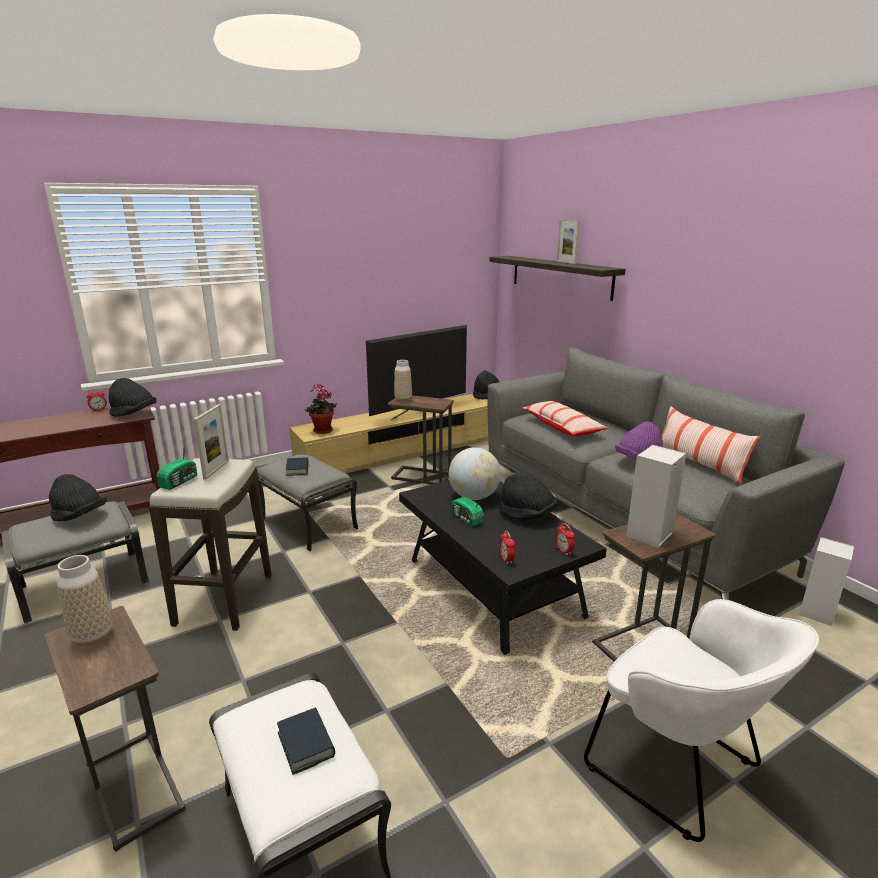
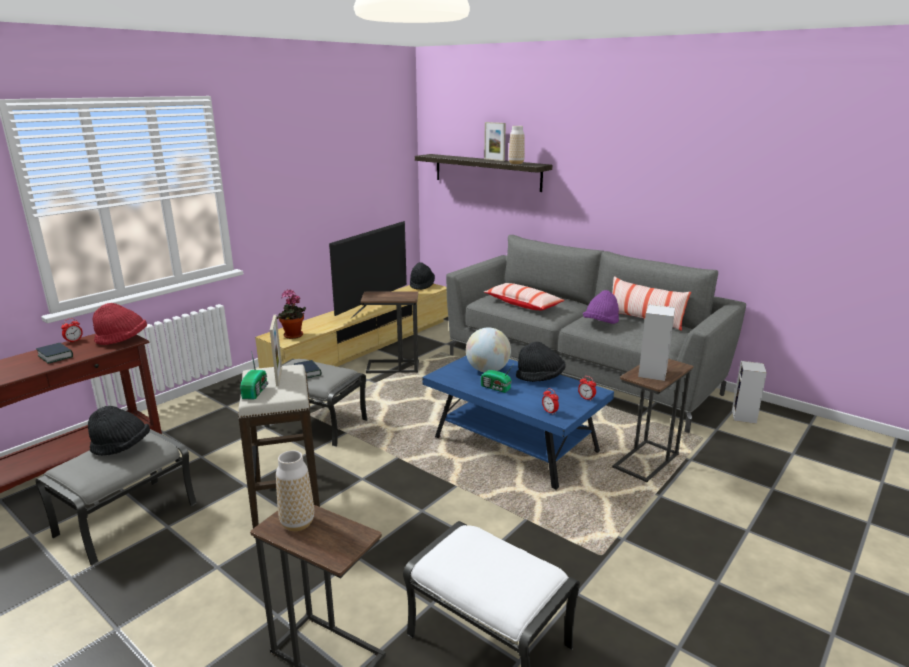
camera: 20 degrees left, 0 degrees up
black hat [108,378,157,417] -> red hat [93,303,147,345]
book [277,707,335,775] -> book moved to [36,343,73,364]
vase [394,360,412,402] -> vase moved to [508,126,525,164]
black coffee table [399,480,607,655] -> blue coffee table [422,356,614,490]
white armchair [584,599,819,842] -> none

